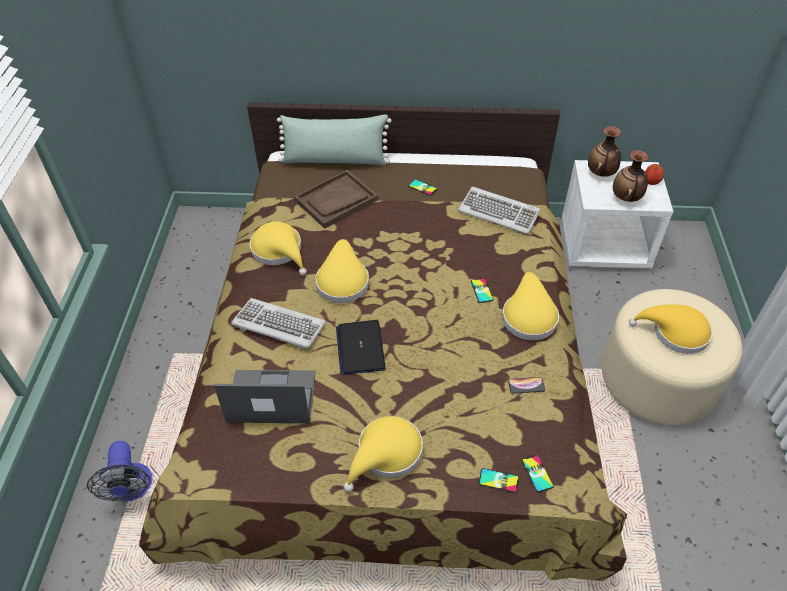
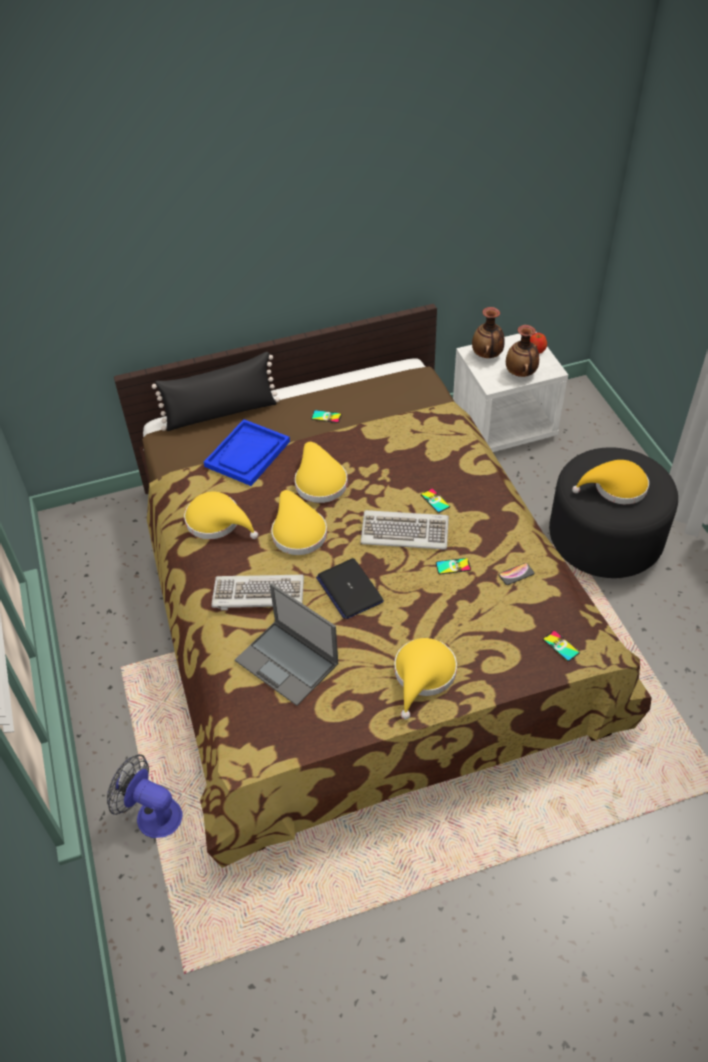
camera: 20 degrees left, 0 degrees up
fan [87,441,153,502] -> fan turned 150 degrees clockwise [107,754,183,838]
laptop [214,370,315,423] -> laptop turned 120 degrees counterclockwise [235,583,339,706]
green pillow [277,114,391,166] -> black pillow [152,352,280,431]
brown tray [294,170,378,229] -> blue tray [204,419,290,486]
keyboard [458,187,541,234] -> keyboard moved to [361,510,449,550]
phone [479,468,519,493] -> phone moved to [436,558,471,575]
yellow hat [502,272,559,340] -> yellow hat moved to [295,442,348,503]
beige ottoman [602,289,743,425] -> black ottoman [549,447,678,578]

